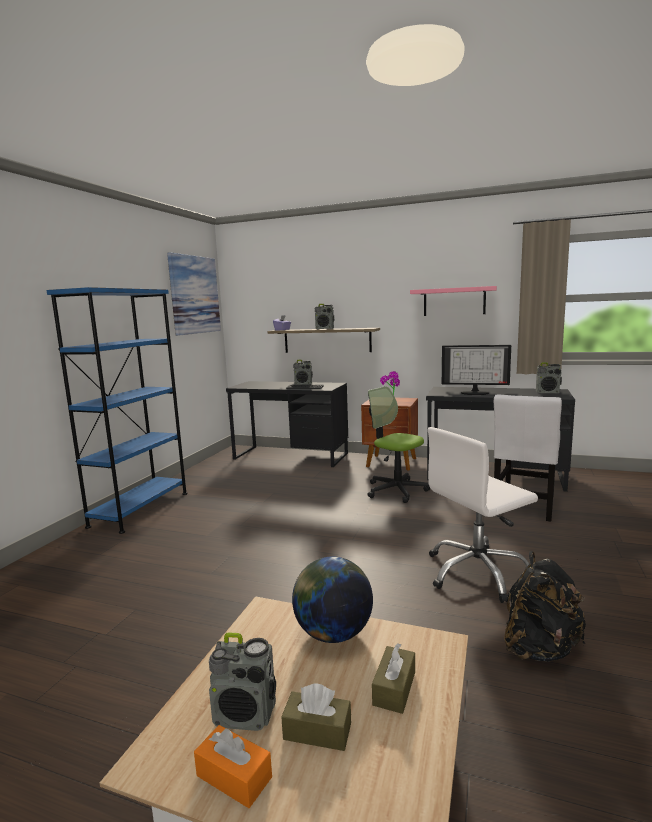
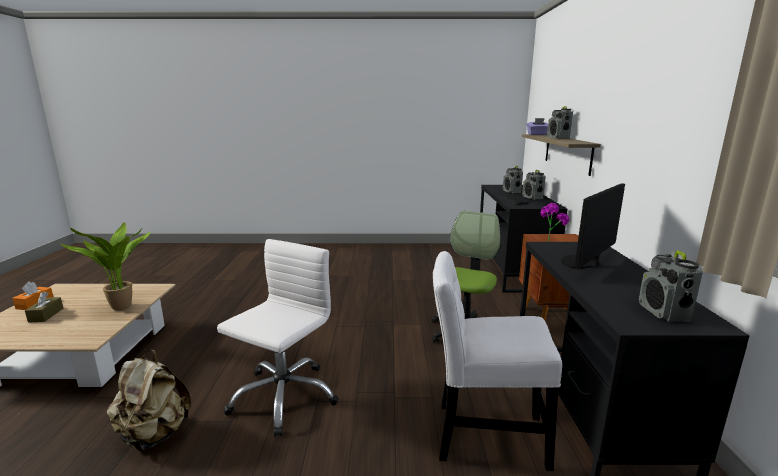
camera: 70 degrees right, 5 degrees up
blue bookcase [47,287,188,534] -> none
picture [167,252,221,336] -> none
radio [209,632,276,731] -> radio moved to [503,166,523,194]
globe [292,557,373,643] -> potted plant [60,222,151,311]
brown tissue box [372,643,415,714] -> none
pink shelf [410,286,497,316] -> none
white office chair [428,427,538,603] -> white office chair turned 75 degrees clockwise [217,239,339,437]
monitor [442,345,511,395] -> monitor turned 45 degrees clockwise [561,183,625,269]
black backpack [504,551,586,662] -> beige backpack [107,350,191,452]

